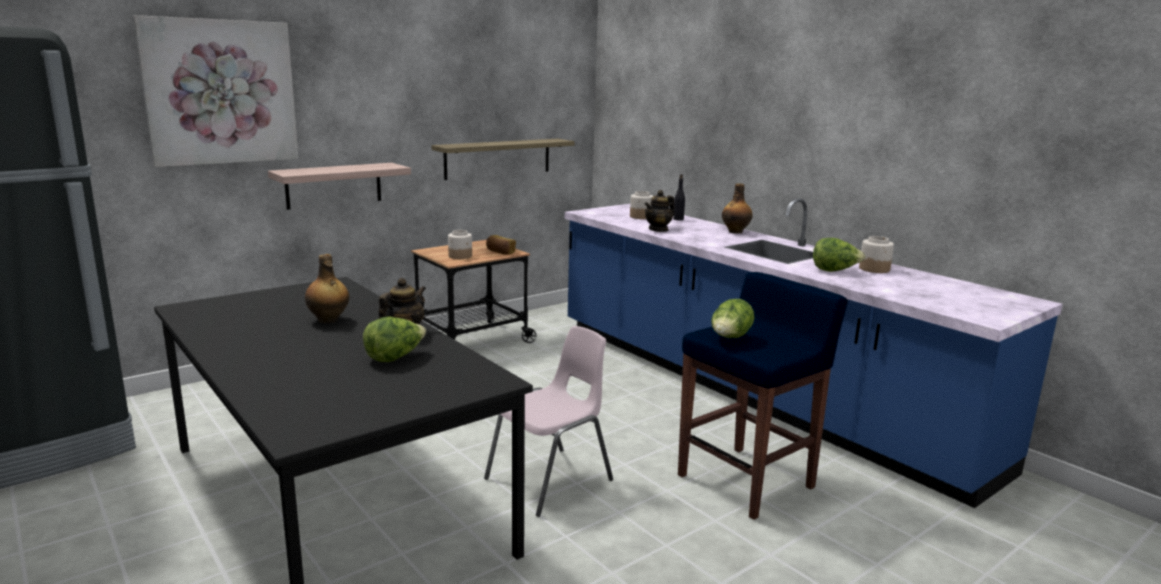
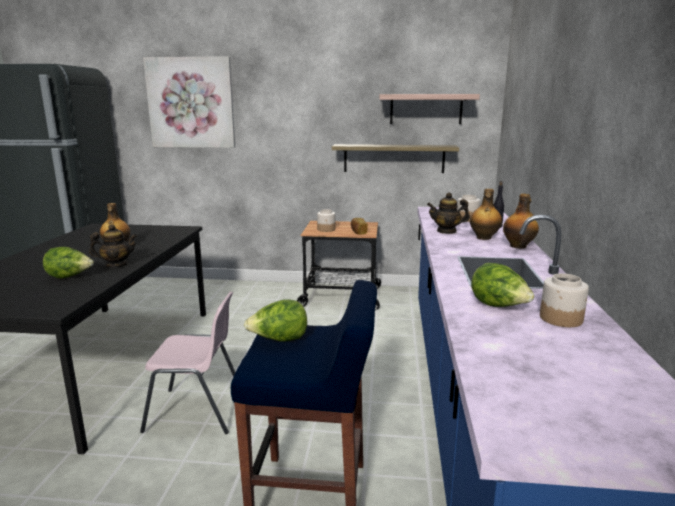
camera: 45 degrees right, 0 degrees up
shelf [268,163,411,210] -> shelf moved to [379,94,480,124]
none -> bottle [470,189,502,240]

